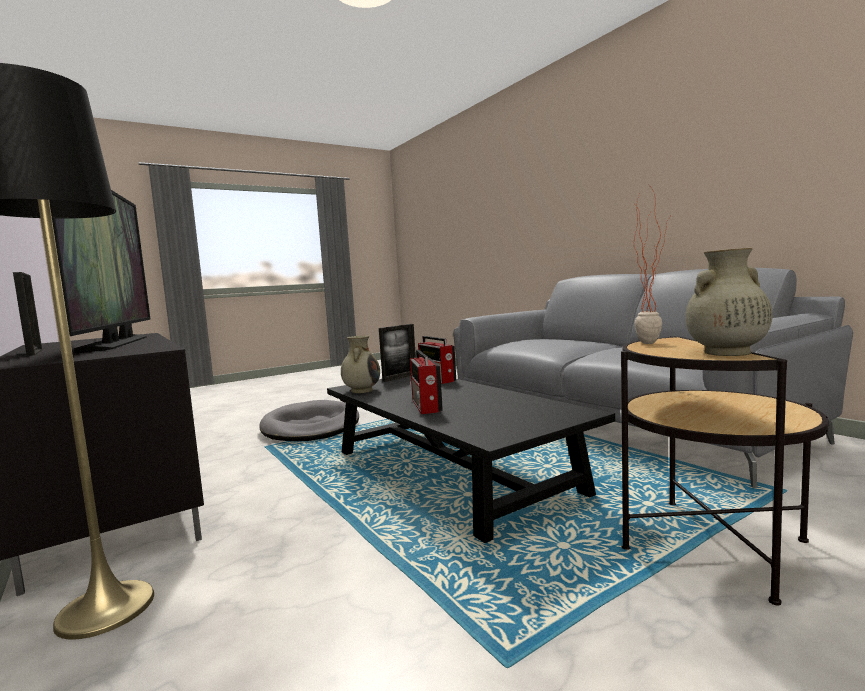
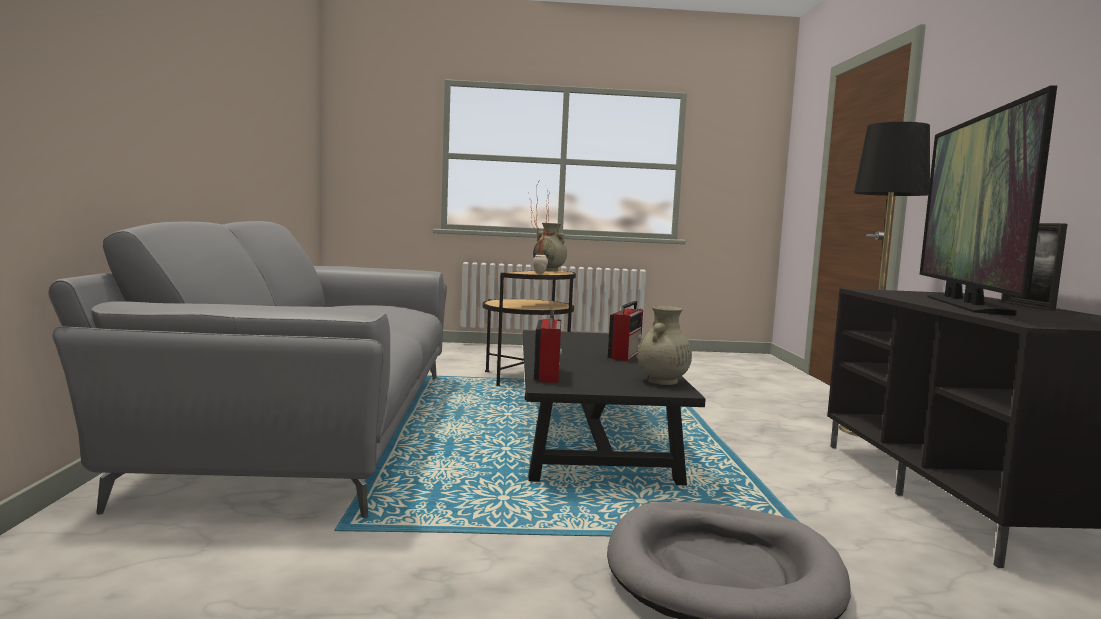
camera: 150 degrees left, 0 degrees up
picture frame [379,324,416,382] -> none

